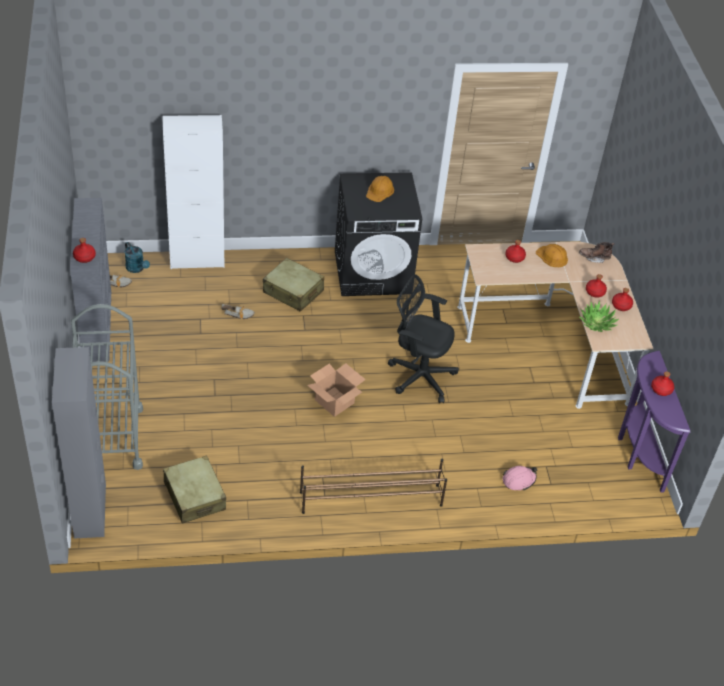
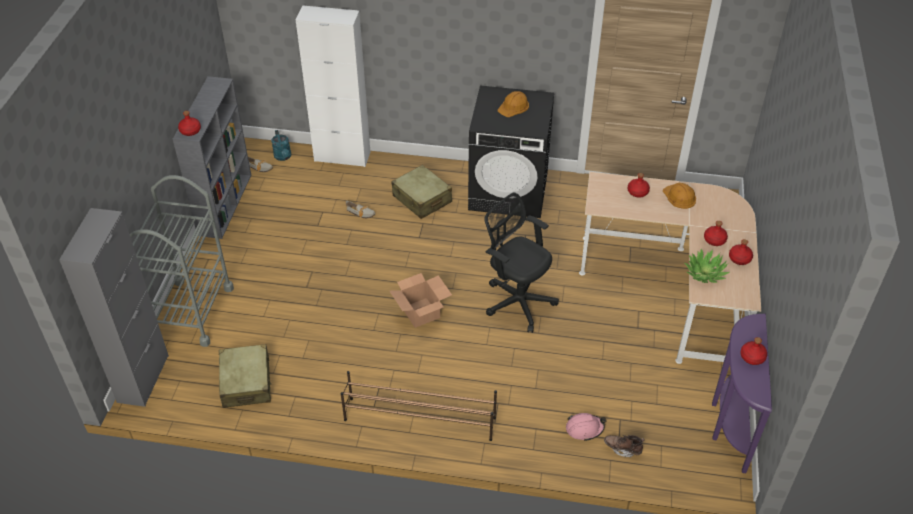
camera: 20 degrees right, 0 degrees up
brown boot [579,242,614,263] -> brown boot moved to [604,435,645,458]

